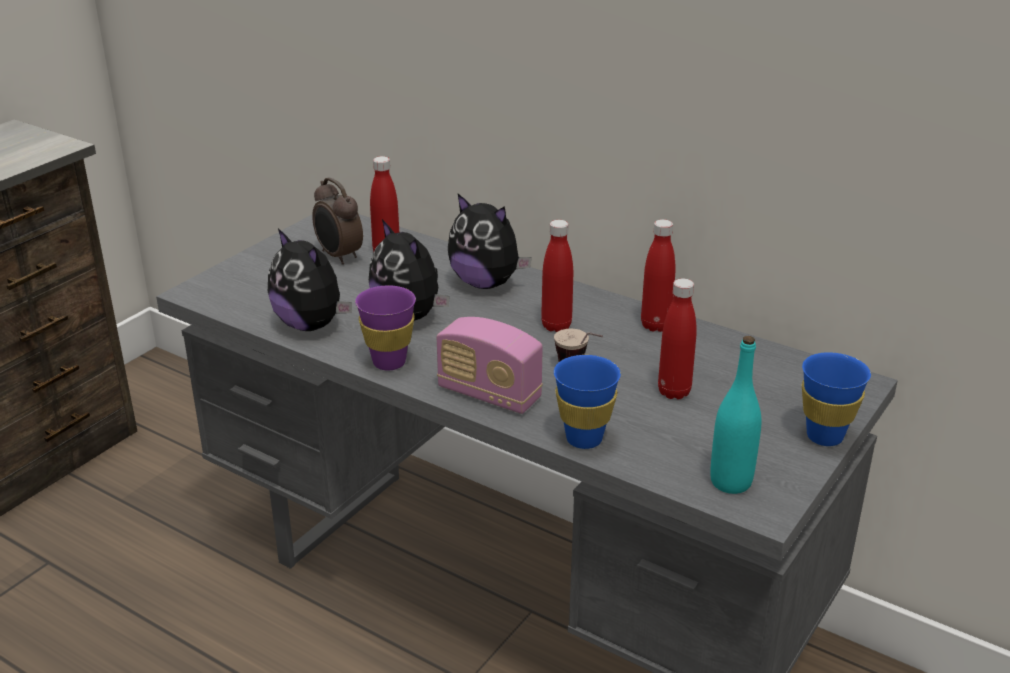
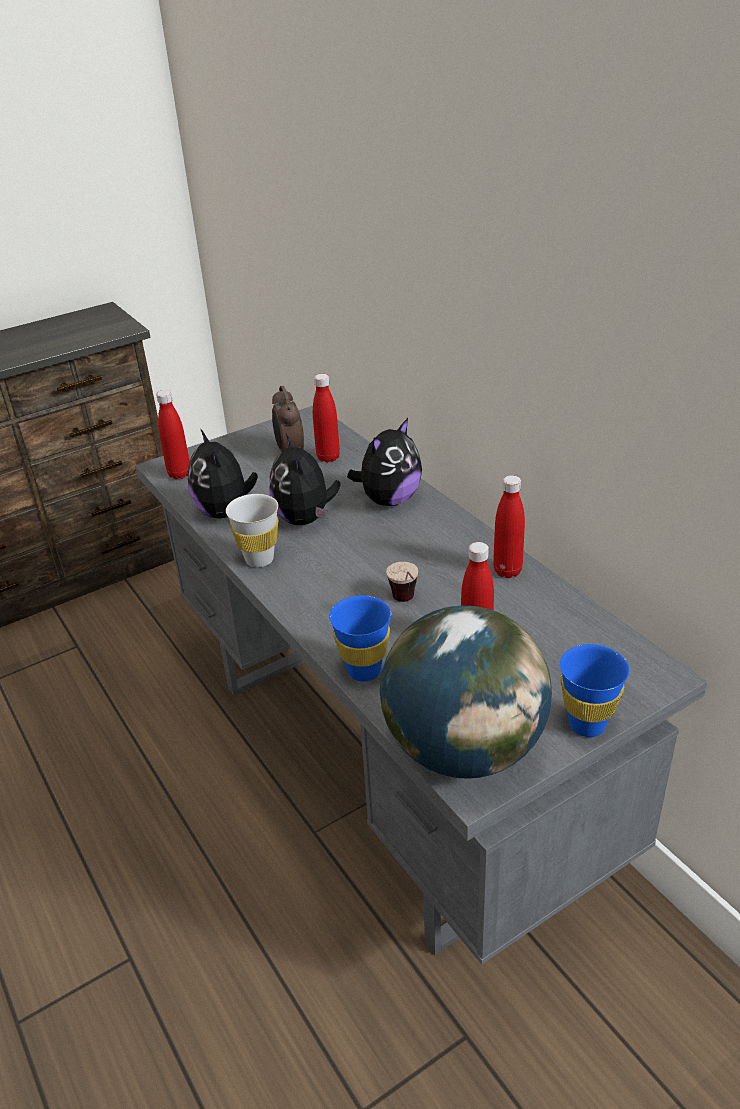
camera: 25 degrees right, 5 degrees up
purple cup [355,285,416,371] -> white cup [226,494,278,568]
radio [437,317,543,414] -> none
plush toy [448,194,532,289] -> plush toy turned 105 degrees counterclockwise [347,418,422,506]
red bottle [541,220,573,332] -> red bottle moved to [156,390,190,479]
turquoise bottle [710,336,761,494] -> globe [380,606,552,778]

